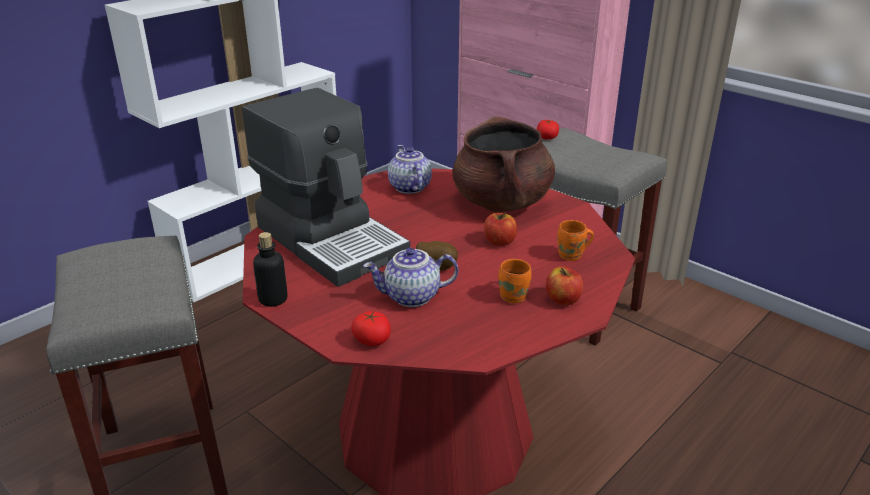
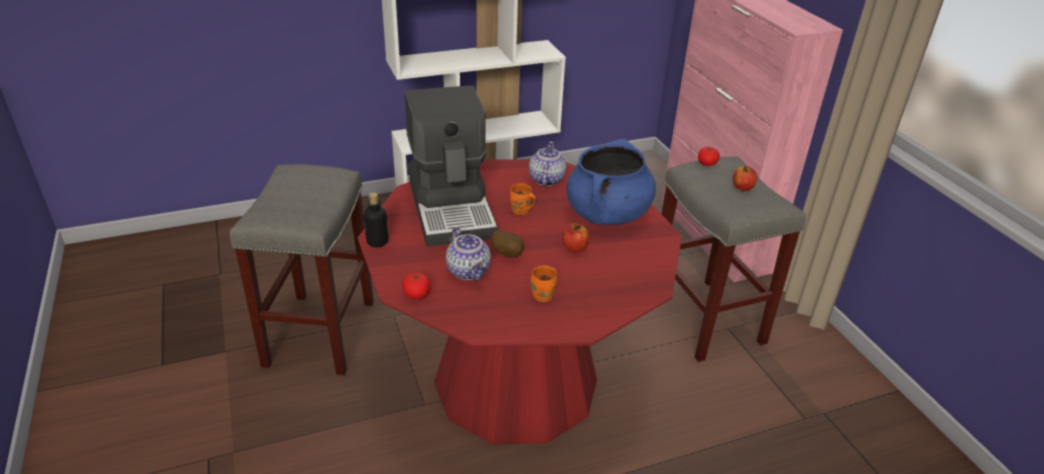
camera: 25 degrees right, 5 degrees up
teapot [363,248,458,307] -> teapot turned 135 degrees counterclockwise [446,227,491,280]
brown cooking pot [453,116,555,212] -> blue cooking pot [566,139,656,225]
apple [546,266,583,305] -> apple moved to [733,166,758,191]
orange mug [557,220,594,261] -> orange mug moved to [510,183,537,215]

